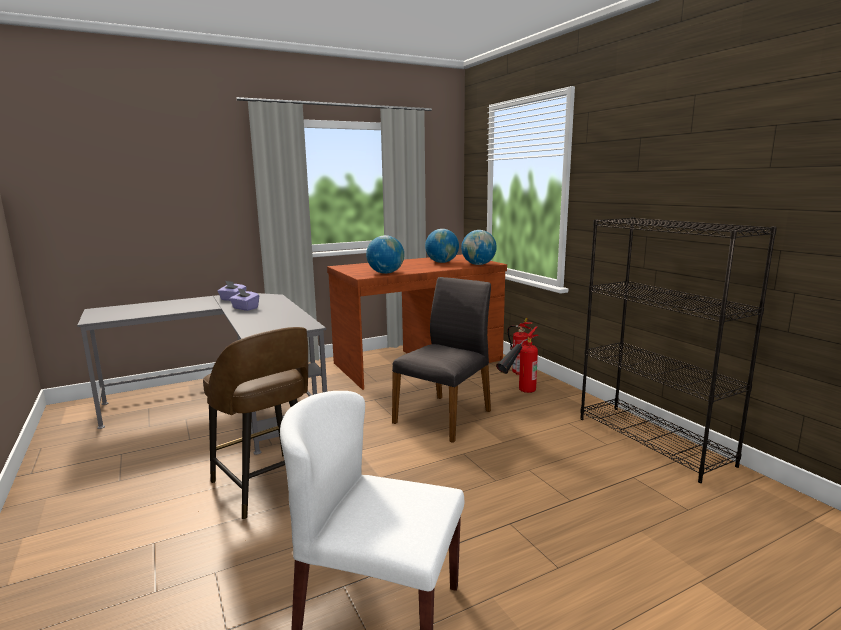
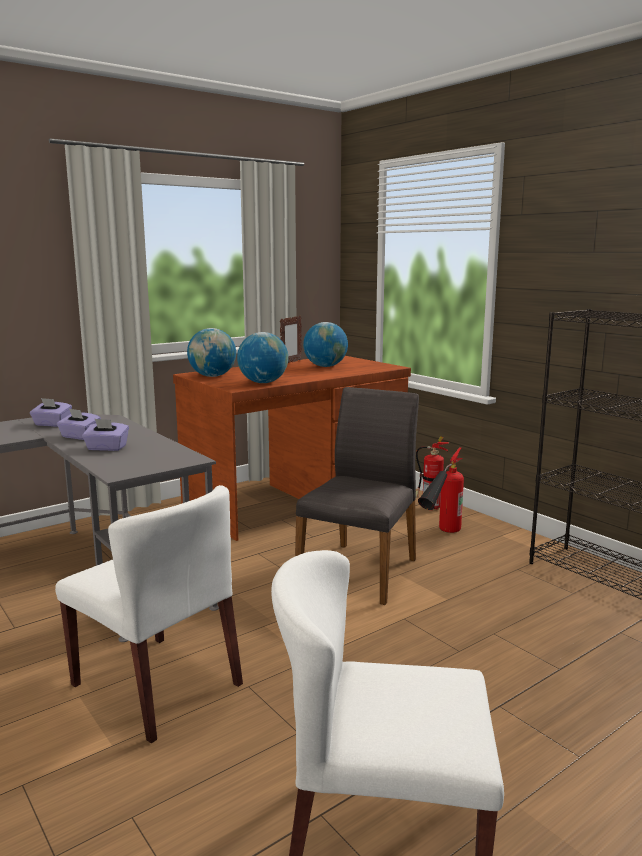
camera: 10 degrees left, 0 degrees up
brown stool [203,327,308,519] -> white chair [55,485,243,743]
globe [461,230,497,265] -> globe moved to [187,328,236,377]
none -> purple tissue box [82,419,129,451]
none -> picture frame [280,316,302,363]

